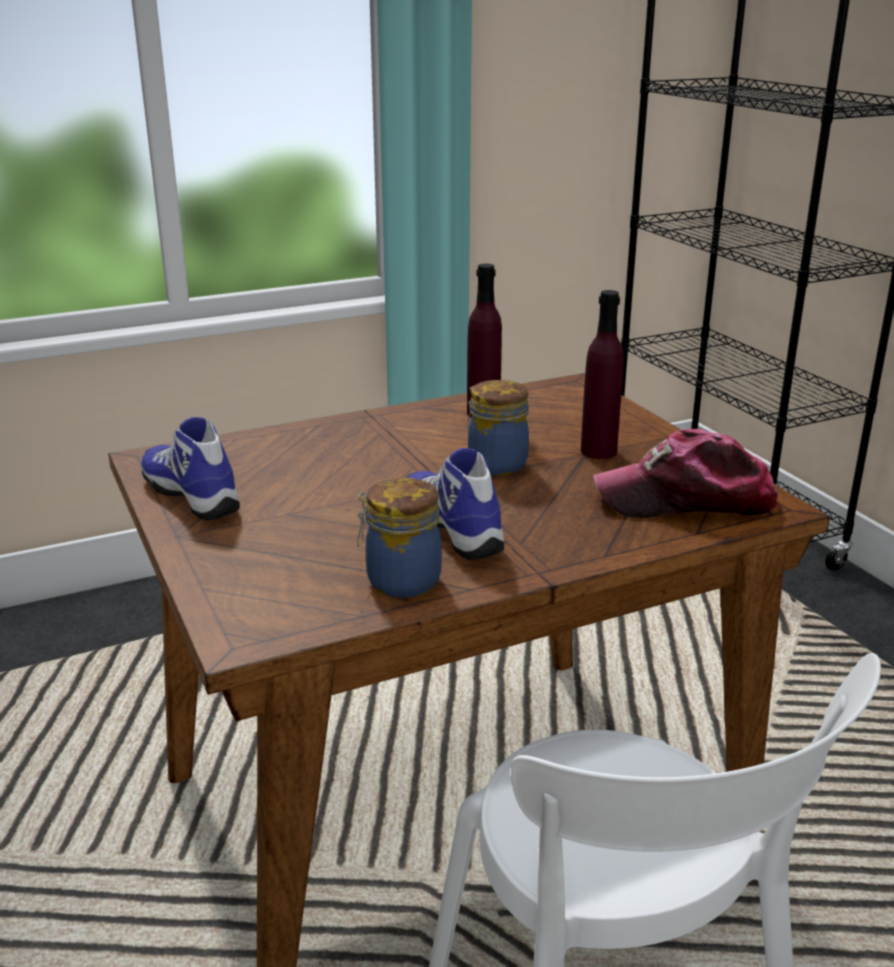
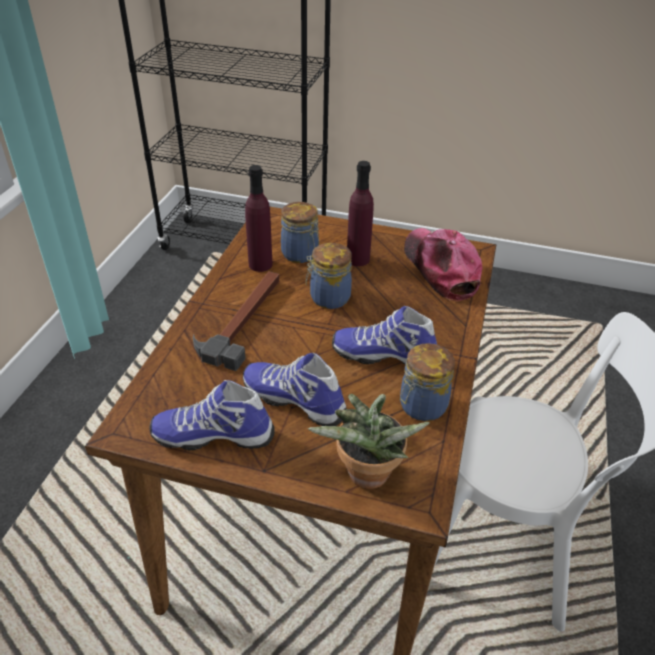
camera: 50 degrees left, 15 degrees up
cap [593,429,778,518] -> cap turned 120 degrees clockwise [404,228,482,302]
none -> hammer [193,271,279,371]
none -> shoe [243,353,347,426]
none -> jar [281,202,319,263]
none -> potted plant [308,394,429,489]

